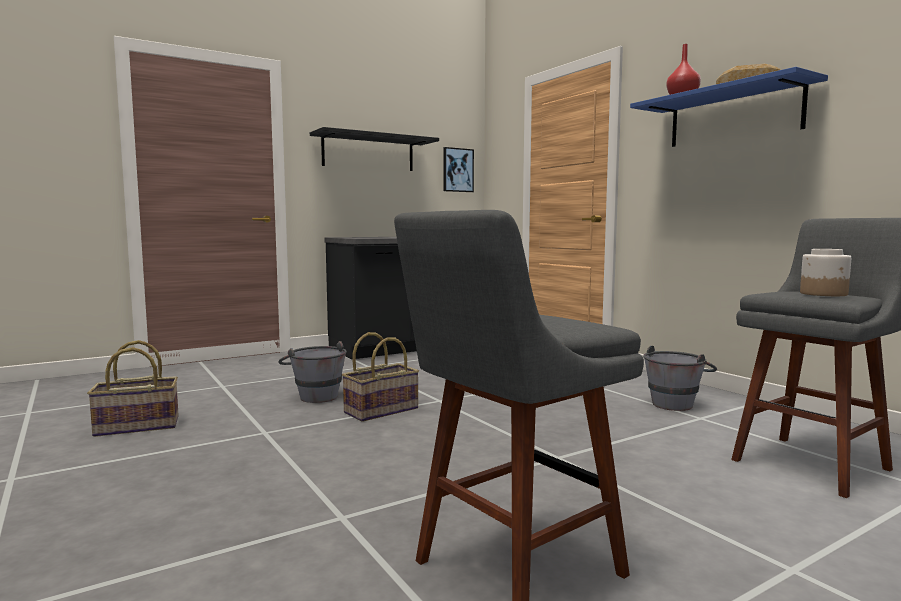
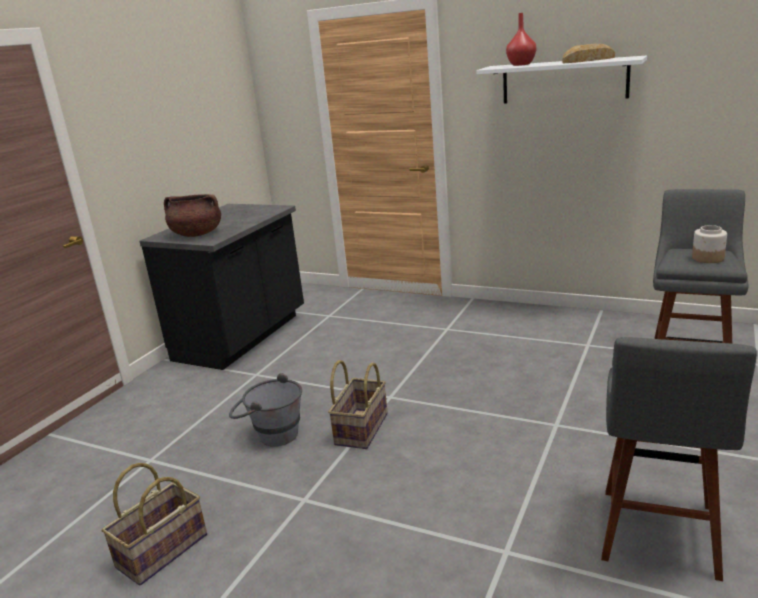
camera: 30 degrees left, 15 degrees up
black shelf [310,127,439,171] -> none
picture [444,147,474,192] -> none
blue shelf [630,67,828,147] -> white shelf [476,56,647,104]
grey bucket [643,346,717,411] -> none
none -> brown cooking pot [164,194,221,237]

